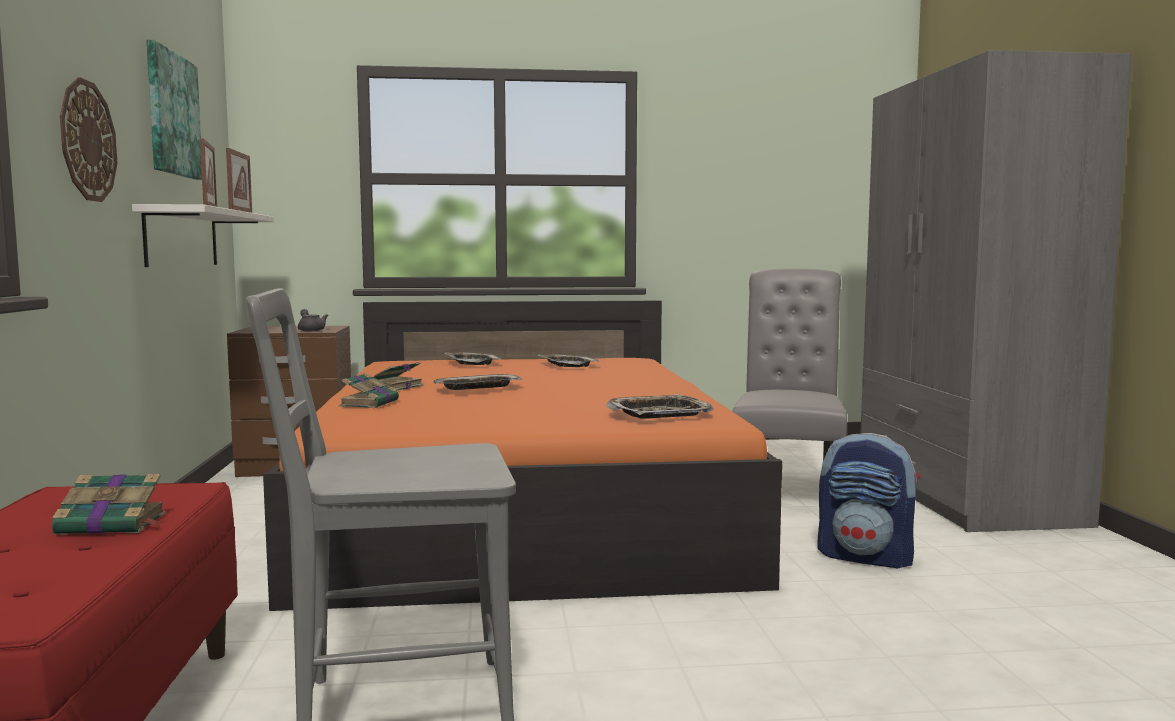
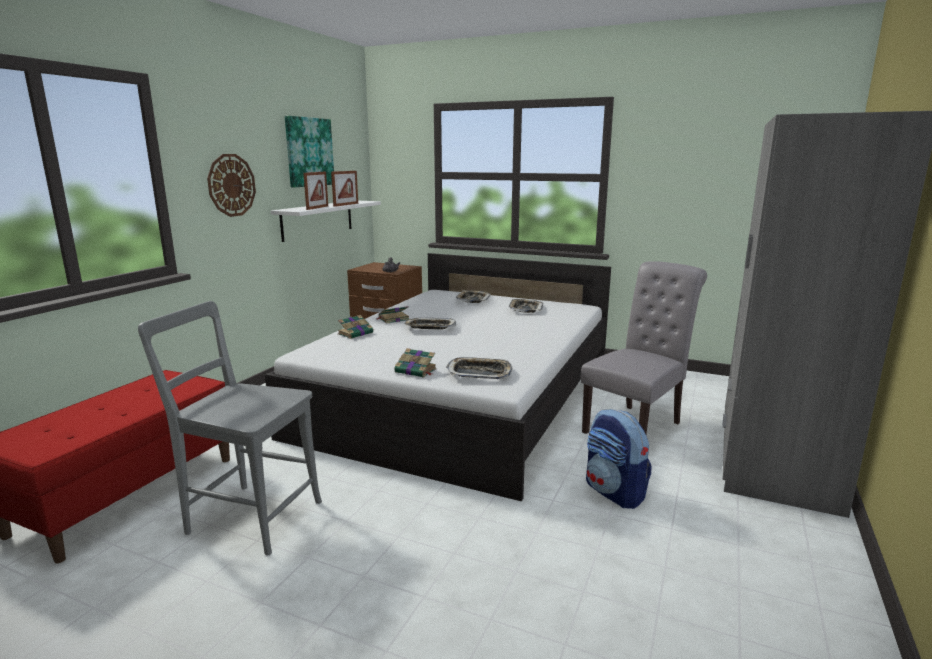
camera: 30 degrees right, 10 degrees up
book [52,474,165,535] -> book moved to [394,348,437,378]
orange bed [263,301,782,611] -> white bed [265,253,611,501]

